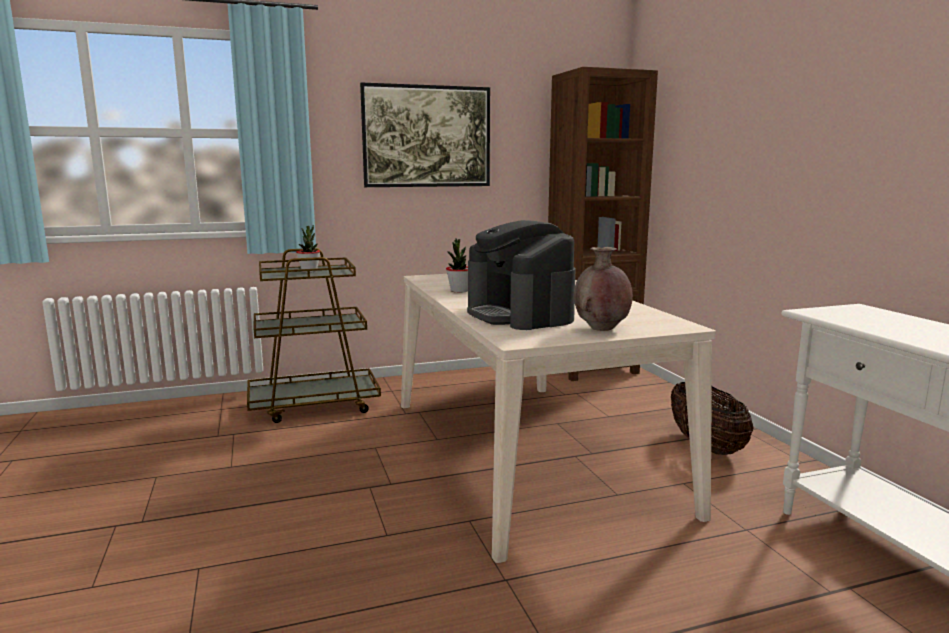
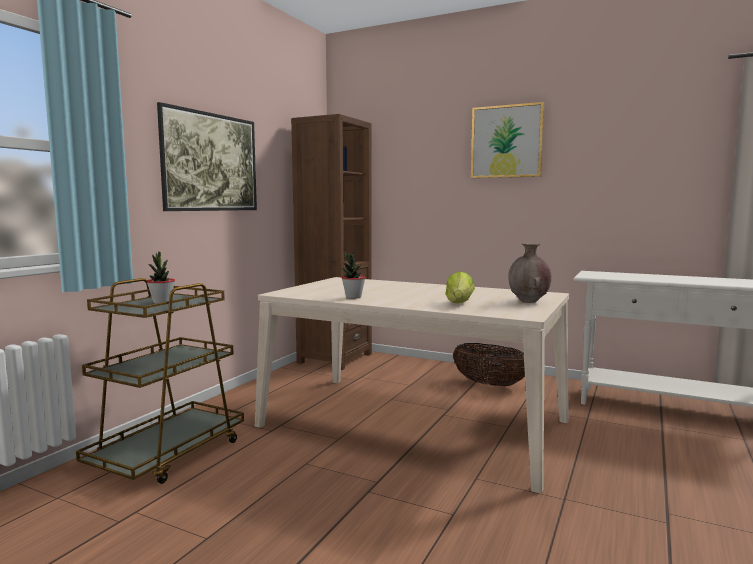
camera: 45 degrees left, 5 degrees down
coffee machine [467,220,575,330] -> lettuce [445,271,475,303]
none -> picture [471,102,545,178]

